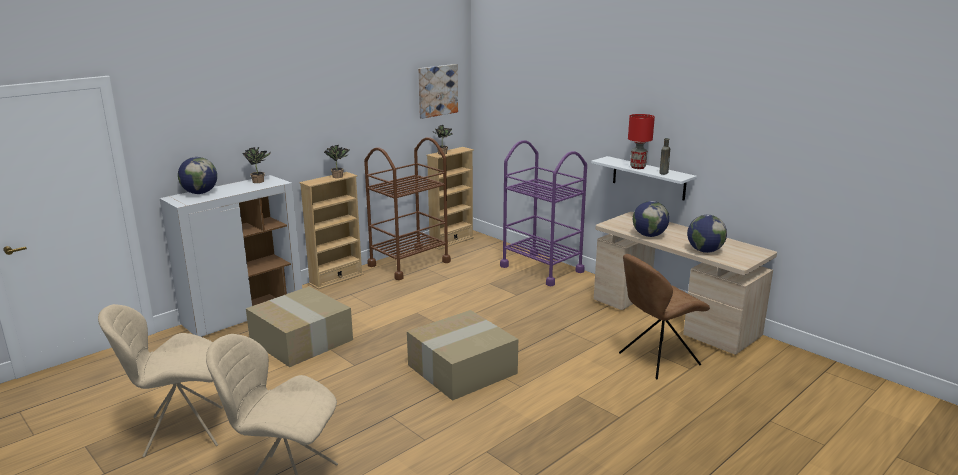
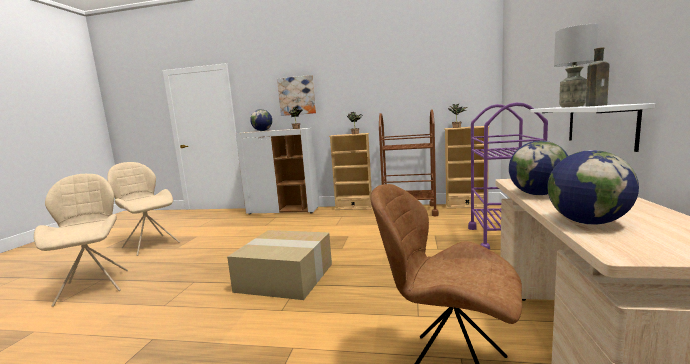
camera: 55 degrees right, 10 degrees down
cardboard box [246,286,353,367] -> none
picture [418,64,458,119] -> picture moved to [277,75,316,116]
red table lamp [628,114,655,169] -> grey table lamp [554,24,598,107]

